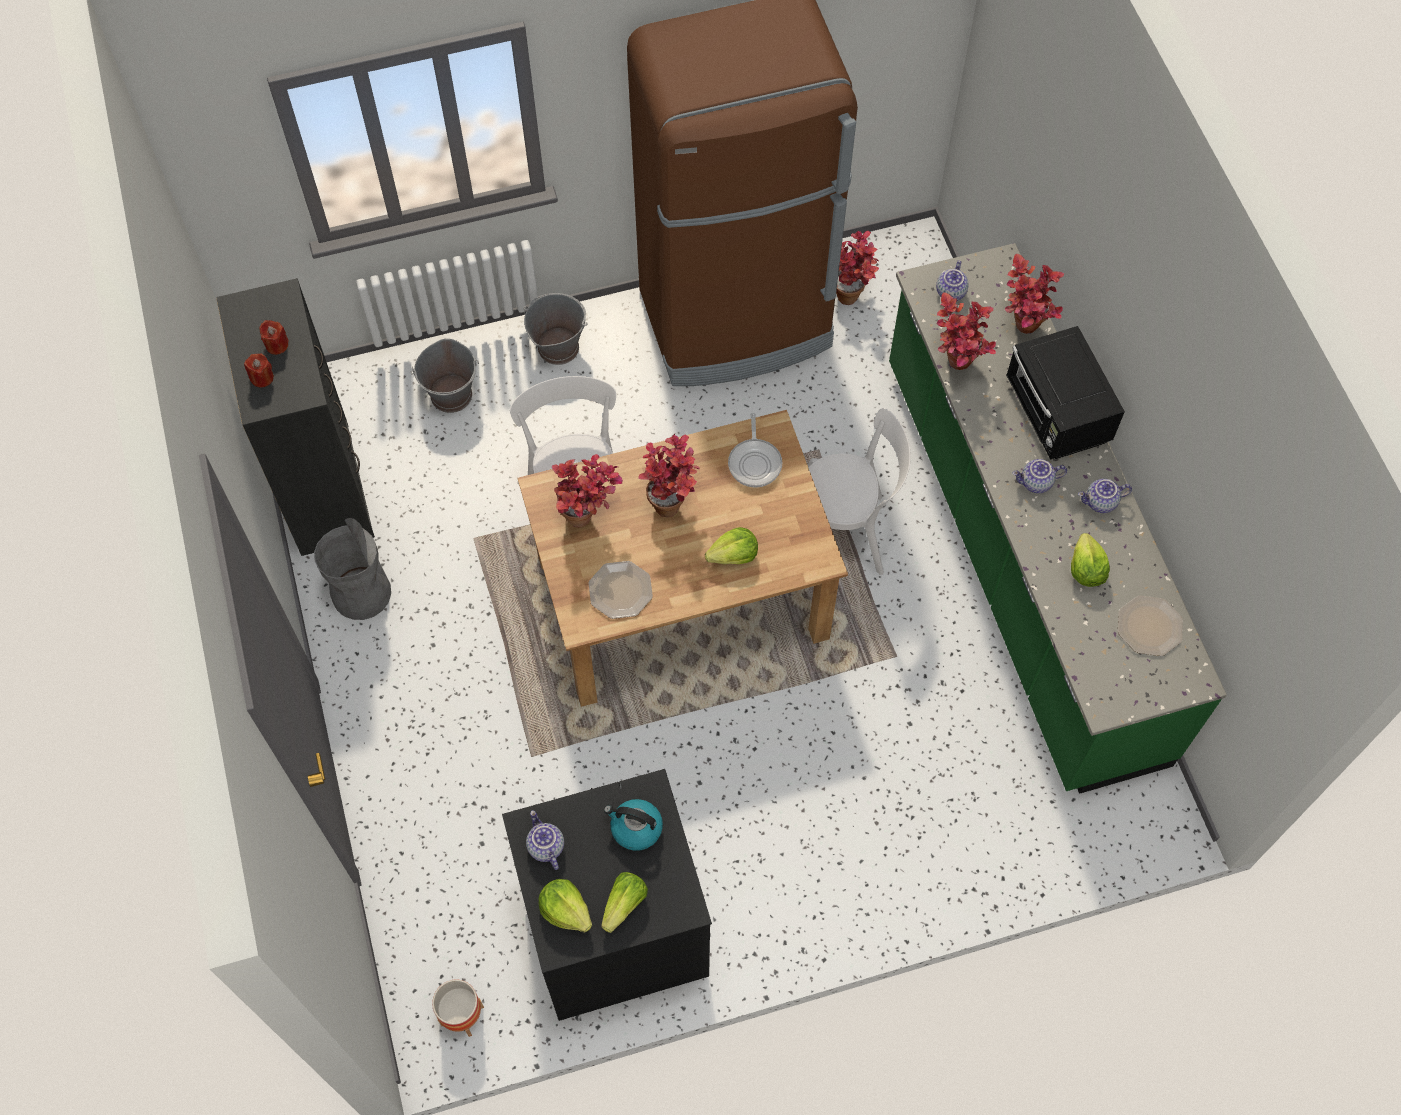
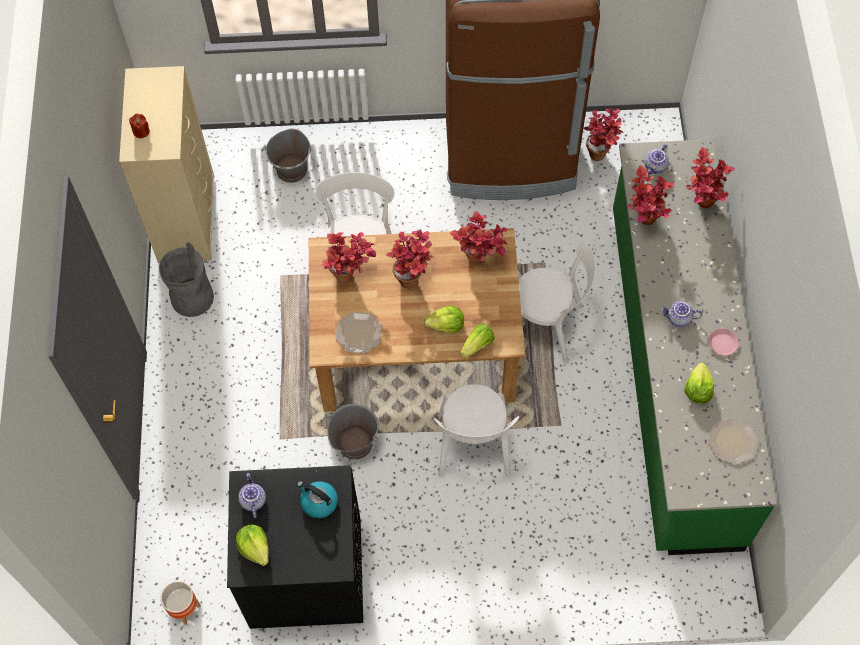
camera: 15 degrees right, 0 degrees up
black dresser [216,278,375,556] -> beige dresser [119,66,214,263]
red candle [260,320,289,355] -> none
grey bucket [523,293,588,365] -> grey bucket moved to [327,404,379,460]
lettuce [601,872,648,933] -> lettuce moved to [460,323,495,359]
frying pan [728,413,782,488] -> potted plant [450,211,508,264]
black microwave [1006,326,1125,459] -> none
teapot [1078,479,1132,513] -> pink plate [708,328,739,356]
none -> white chair [434,384,519,477]

